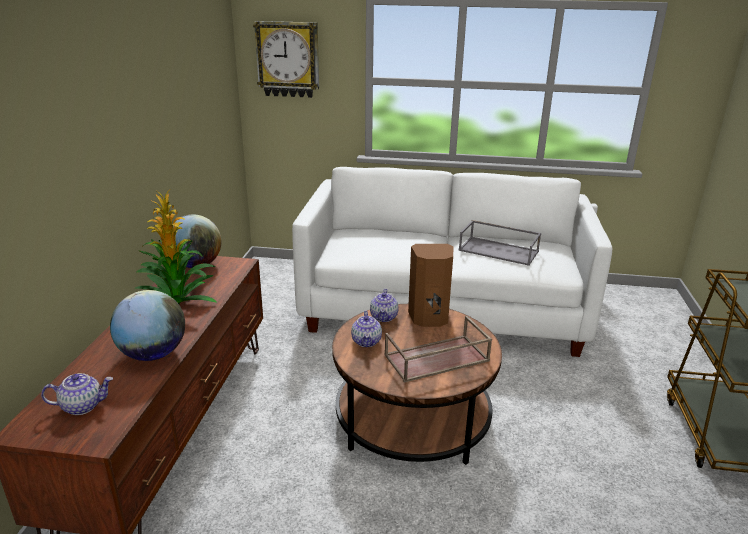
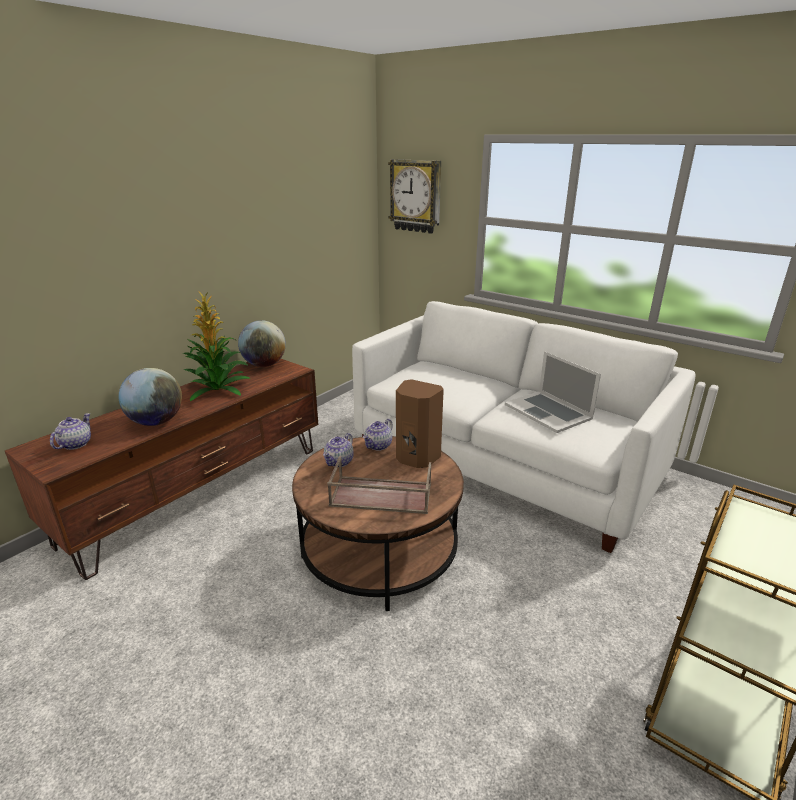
camera: 30 degrees right, 0 degrees up
teapot [41,373,113,415] -> teapot turned 90 degrees counterclockwise [50,413,91,450]
grey tray [458,220,541,266] -> laptop [505,351,601,433]

